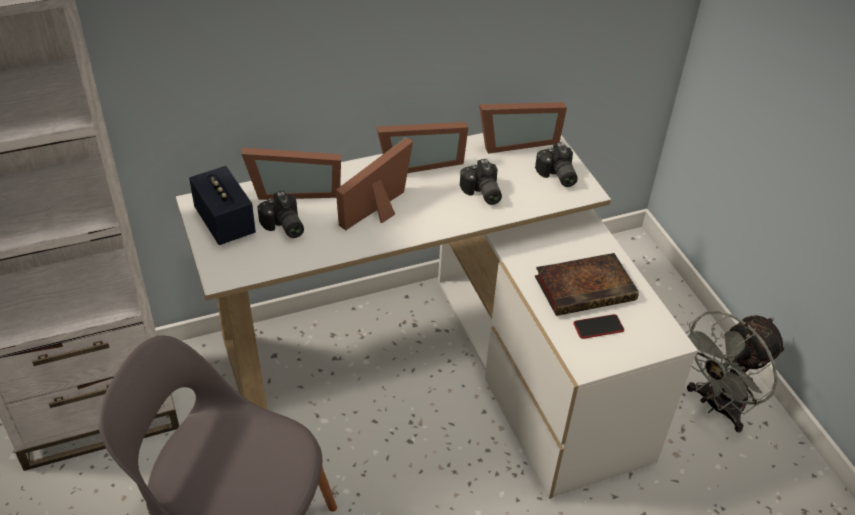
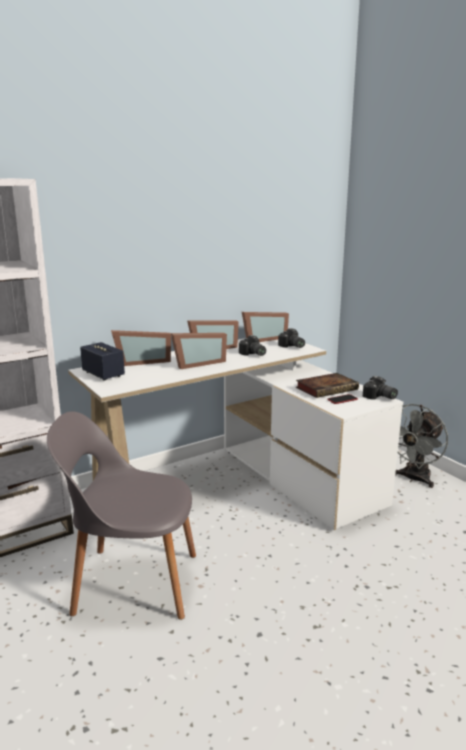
camera: 10 degrees left, 25 degrees down
camera [258,191,304,238] -> camera moved to [363,376,398,400]
picture frame [336,137,413,230] -> picture frame turned 150 degrees counterclockwise [171,333,227,369]

